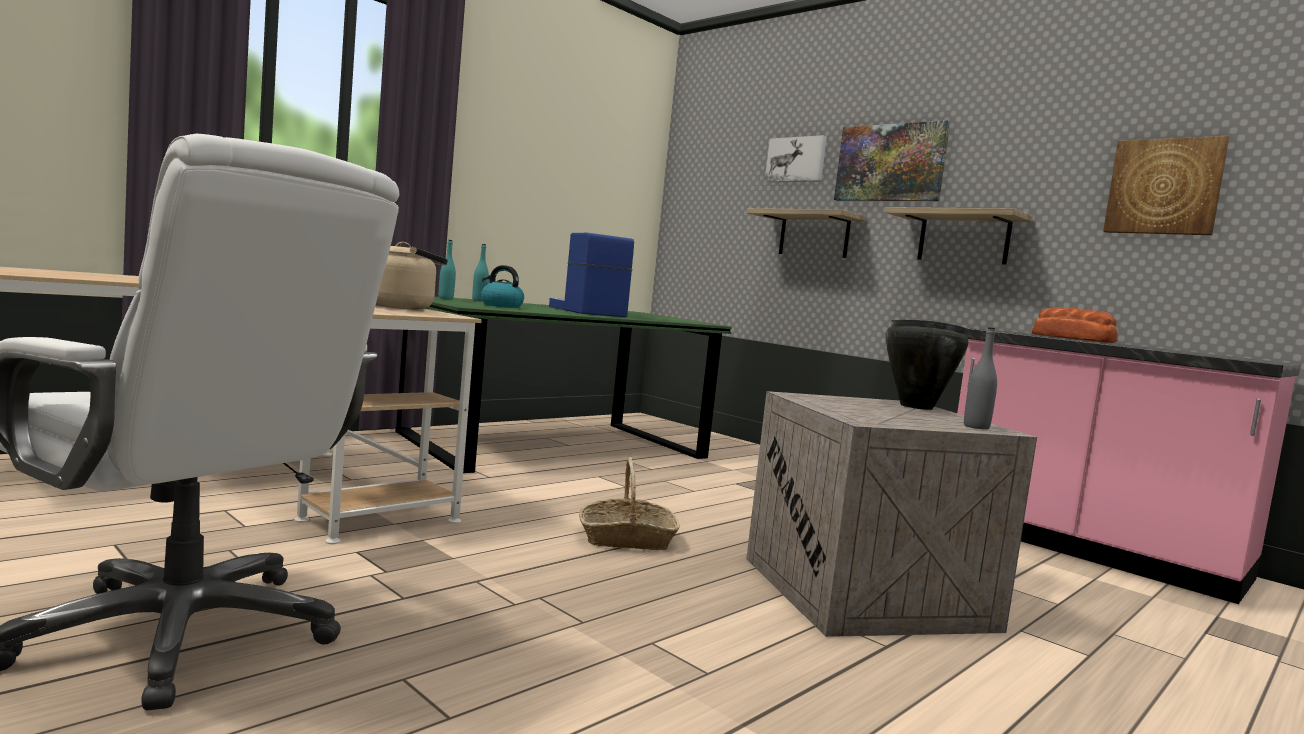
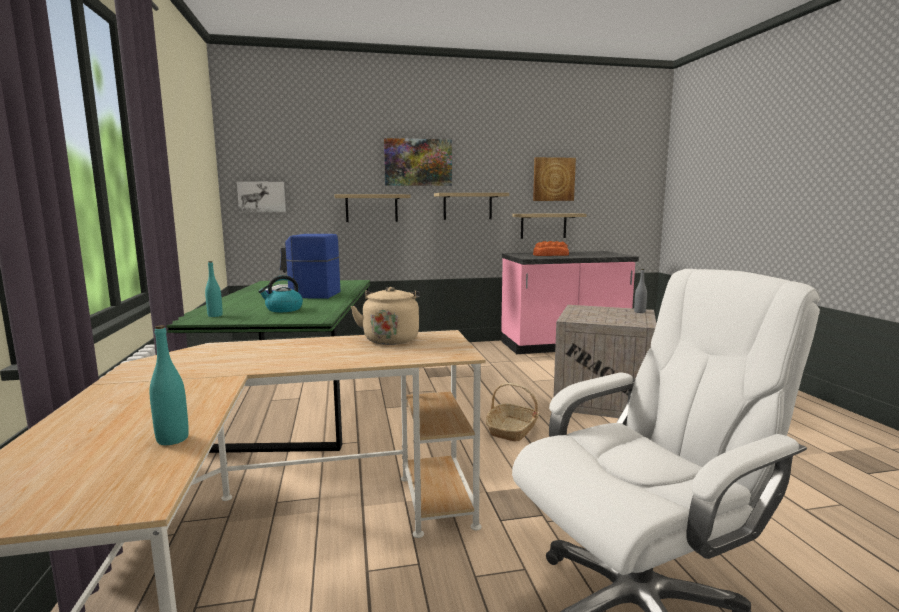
camera: 55 degrees left, 5 degrees up
turquoise bottle [472,244,489,302] -> turquoise bottle moved to [150,325,189,445]
picture [765,135,827,182] -> picture moved to [237,181,286,213]
black cooking pot [885,320,968,410] -> none
none -> shelf [512,213,587,239]

